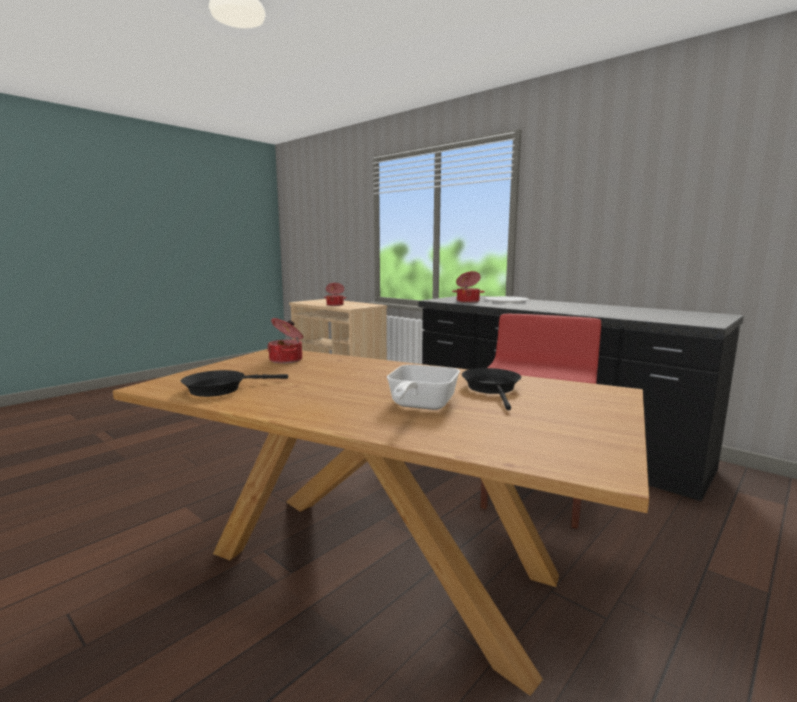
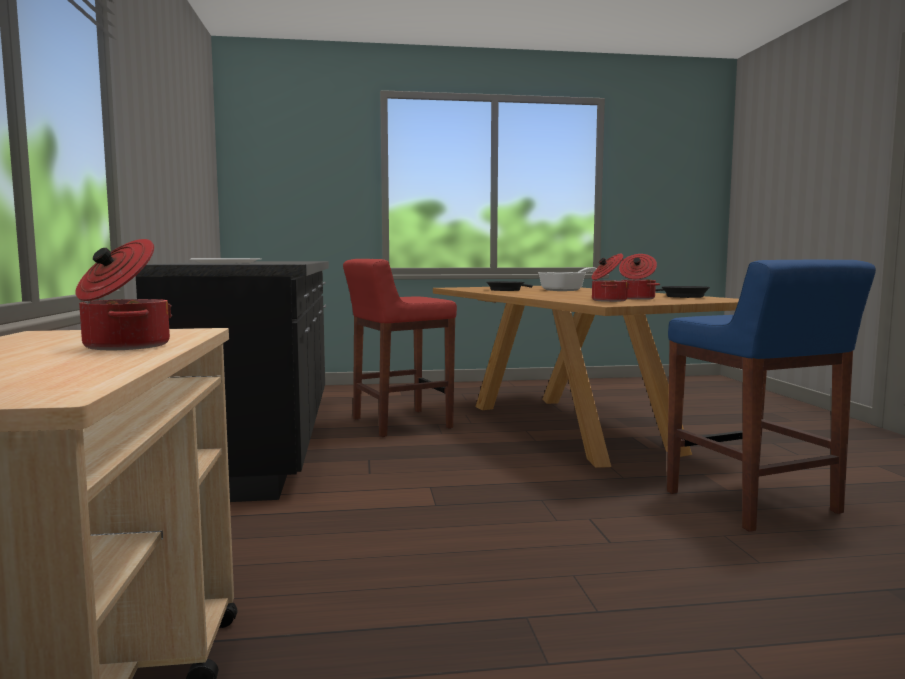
camera: 140 degrees left, 5 degrees down
cooking pot [452,271,485,303] -> cooking pot moved to [619,254,660,300]
none -> blue stool [667,260,876,532]

